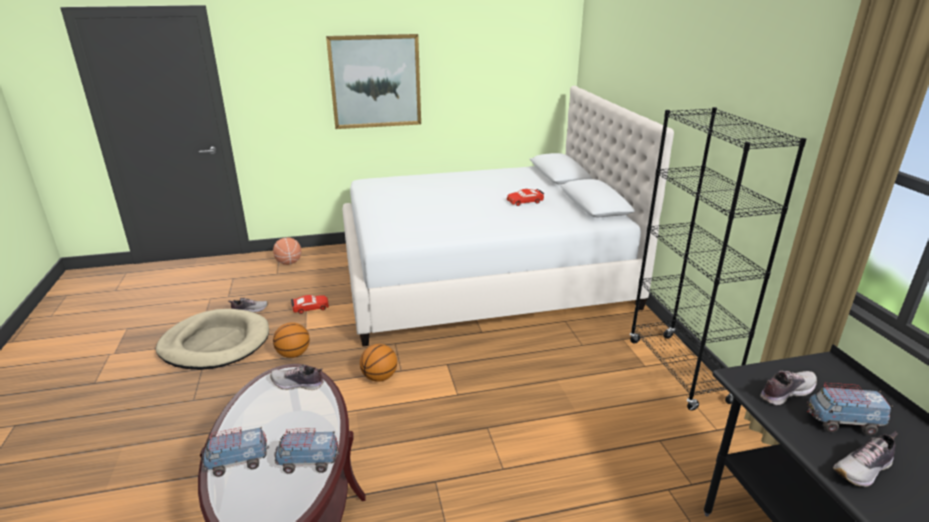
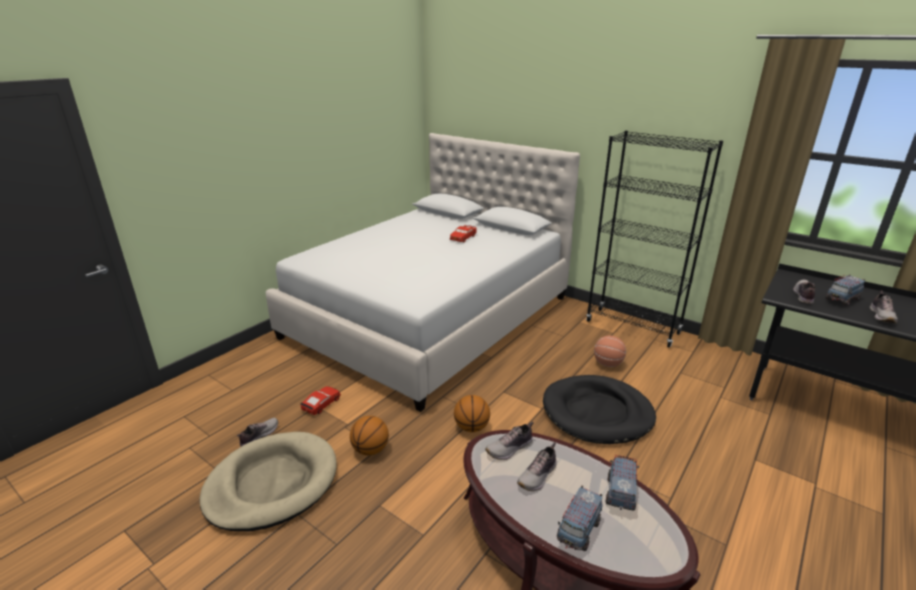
camera: 40 degrees left, 0 degrees up
basketball [273,237,301,265] -> basketball moved to [594,336,626,367]
toy truck [274,428,339,474] -> toy truck turned 150 degrees clockwise [606,455,639,511]
picture [326,34,421,129] -> none
none -> shoe [517,442,556,491]
none -> black dog bed [543,375,656,444]

